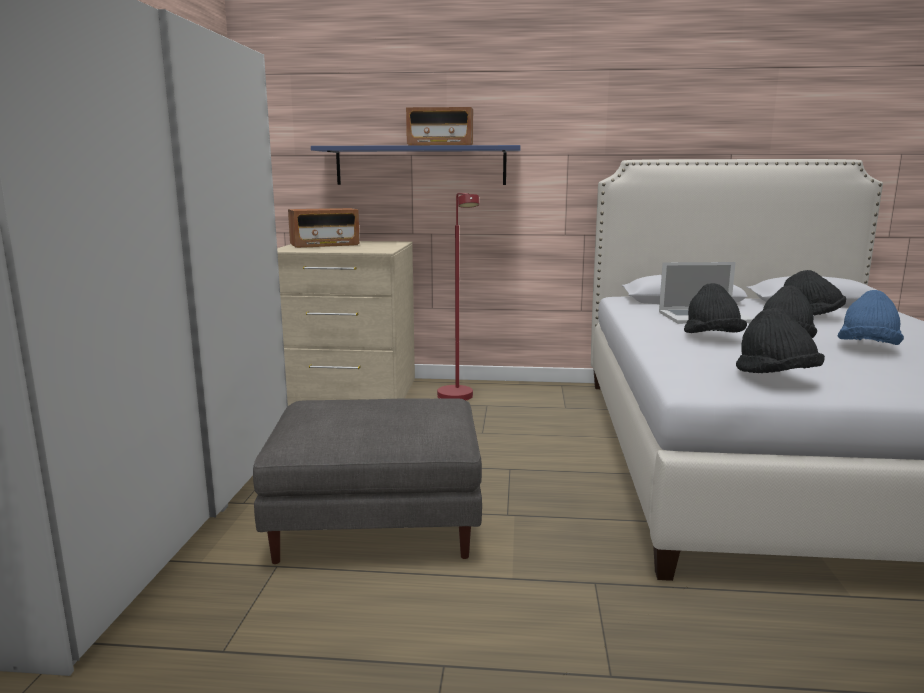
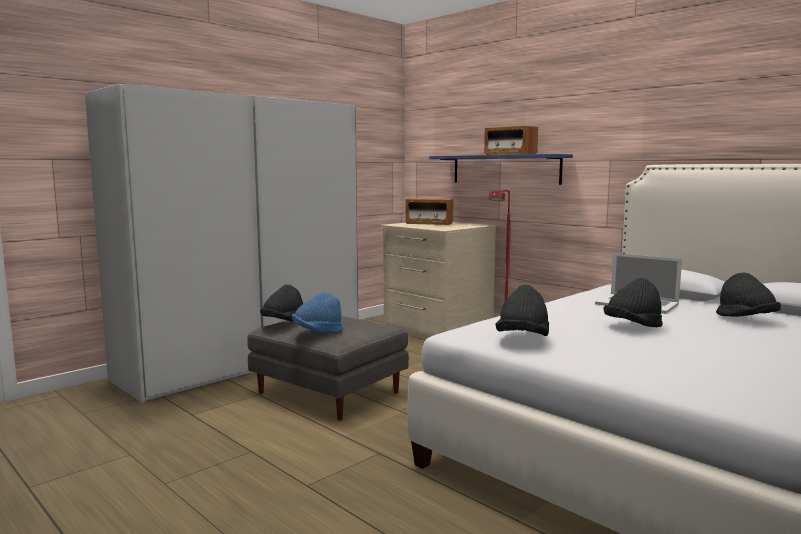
camera: 40 degrees right, 5 degrees down
black hat [684,283,747,333] -> black hat moved to [260,284,303,322]
blue hat [838,290,904,345] -> blue hat moved to [292,292,344,333]

